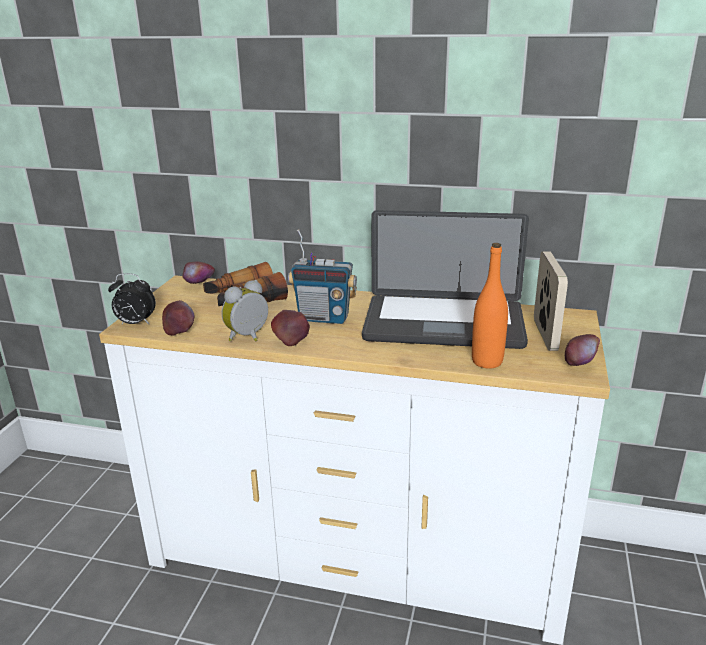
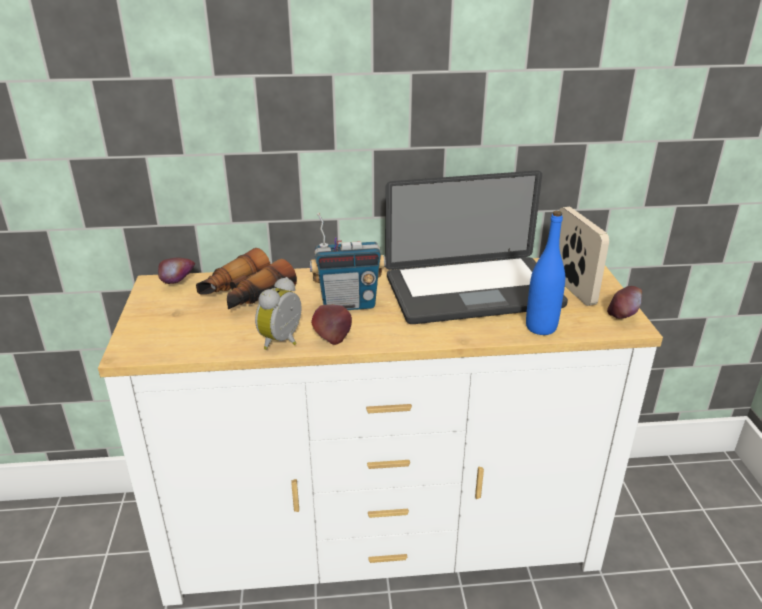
camera: 20 degrees left, 5 degrees up
alarm clock [108,273,156,325] -> none
apple [162,300,194,336] -> none
orange bottle [472,243,508,369] -> blue bottle [526,211,565,335]

